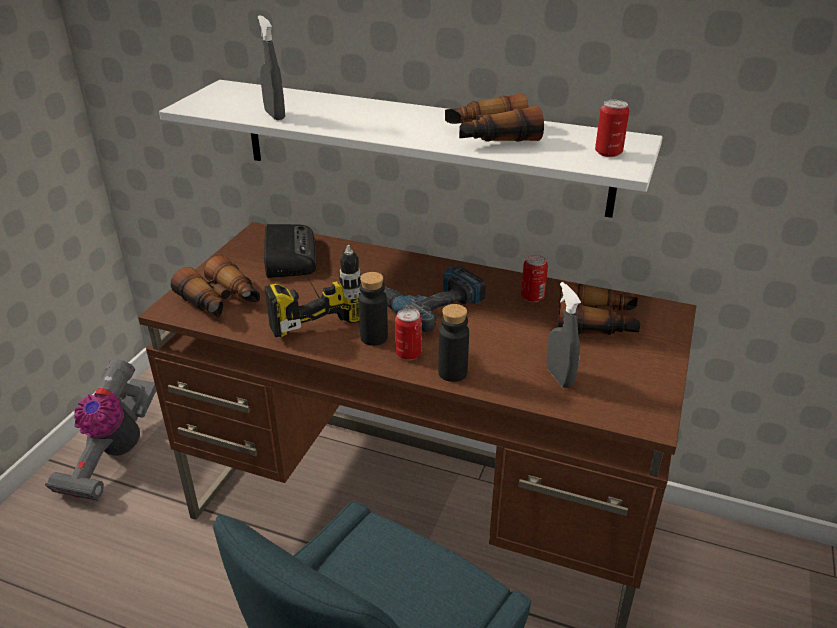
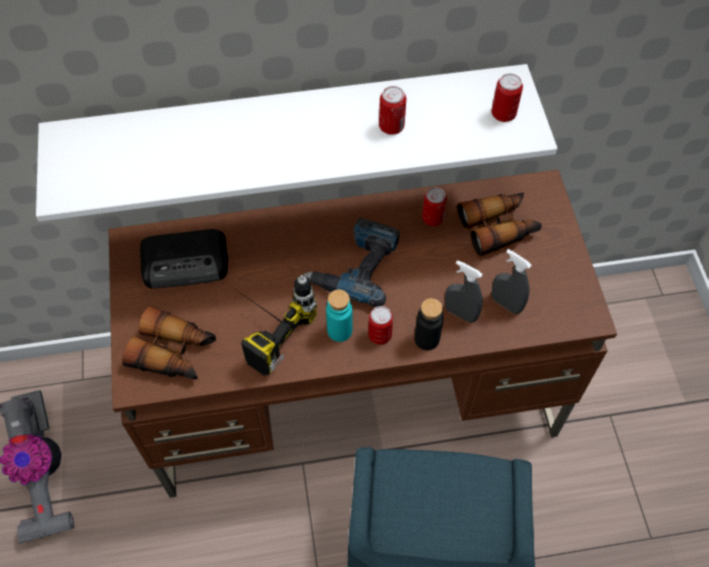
camera: 30 degrees left, 25 degrees up
grey spray bottle [258,15,285,120] -> grey spray bottle moved to [445,260,483,323]
radio [264,224,316,278] -> radio turned 120 degrees clockwise [140,229,229,289]
black bottle [358,272,388,346] -> turquoise bottle [326,289,352,342]
binoculars [445,93,544,142] -> can [379,86,406,135]

